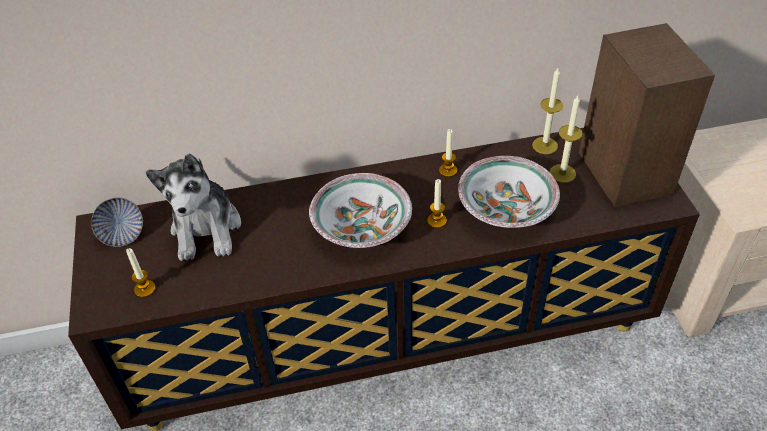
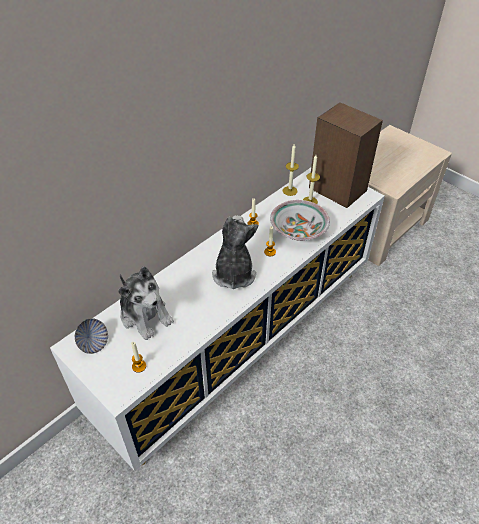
camera: 35 degrees left, 0 degrees up
brown tv stand [68,128,700,431] -> white tv stand [50,168,385,471]
bowl [309,173,412,248] -> plush toy [212,215,258,289]

